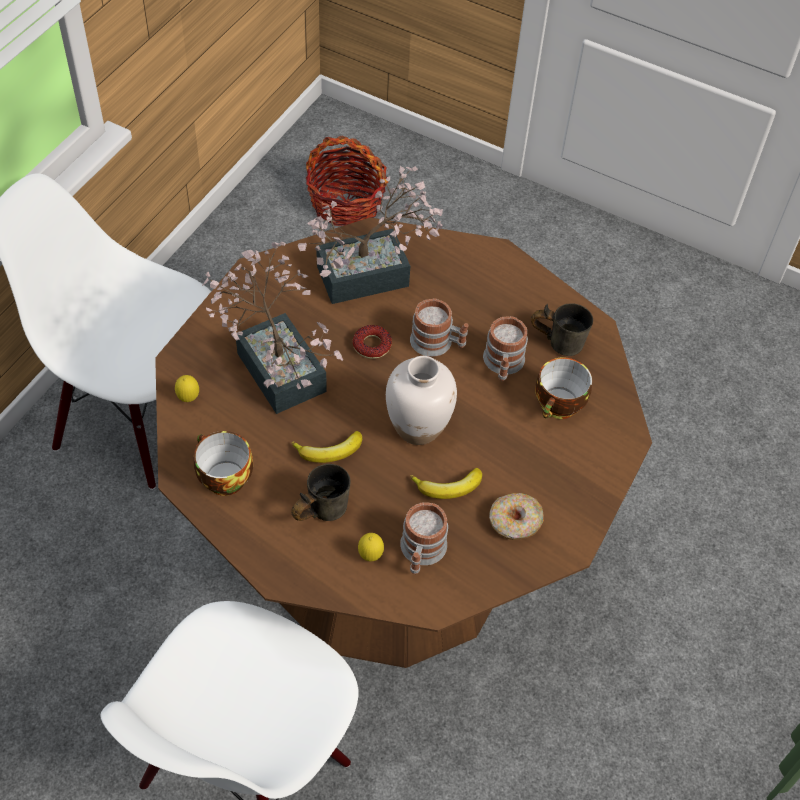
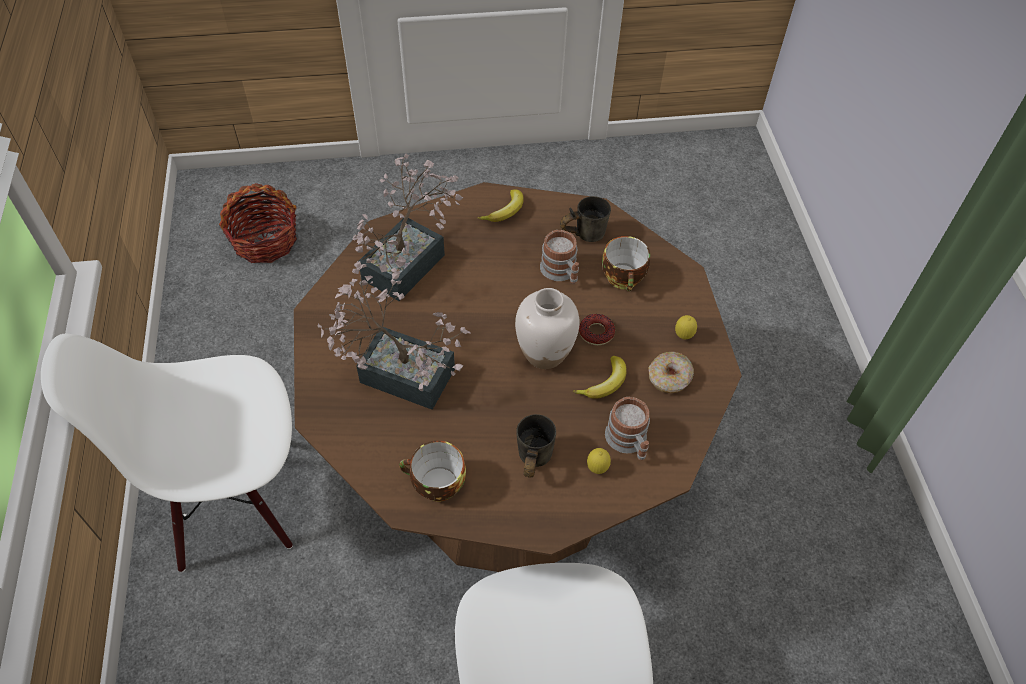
camera: 35 degrees left, 0 degrees up
lemon [175,375,199,402] -> lemon moved to [675,315,697,339]
banana [291,431,362,463] -> banana moved to [478,189,524,222]
donut [353,325,392,359] -> donut moved to [579,314,615,345]
mug [410,298,469,357] -> none

